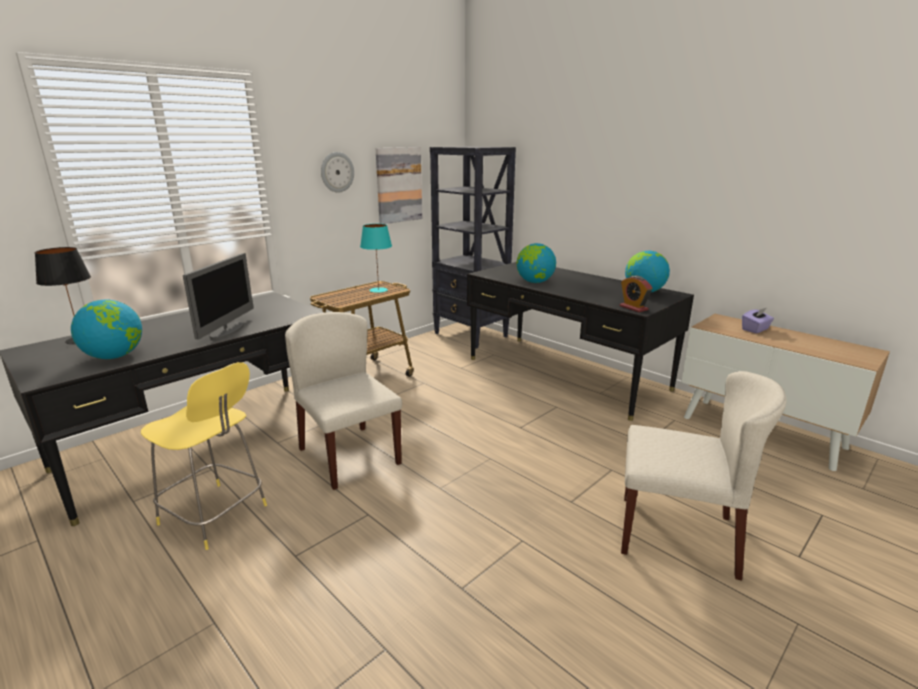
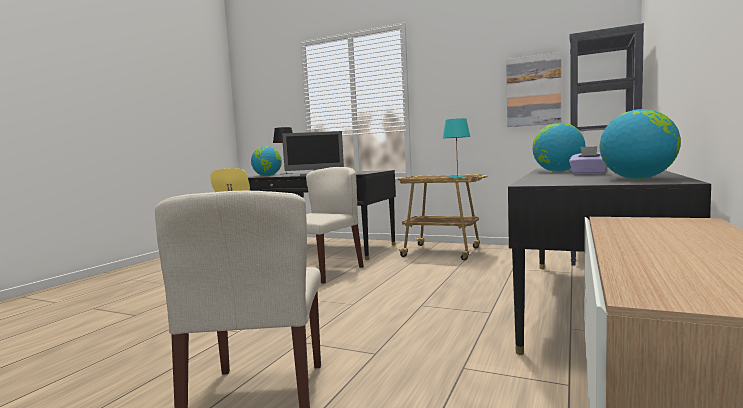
camera: 70 degrees right, 15 degrees down
wall clock [321,152,354,193] -> none
alarm clock [619,276,652,312] -> none
purple tissue box [742,308,774,333] -> purple tissue box moved to [569,146,607,175]

